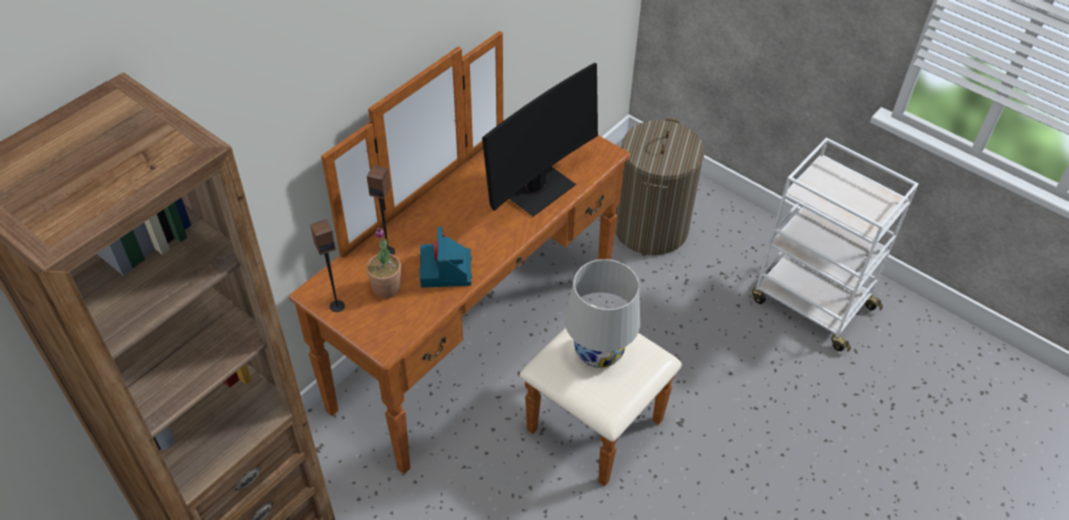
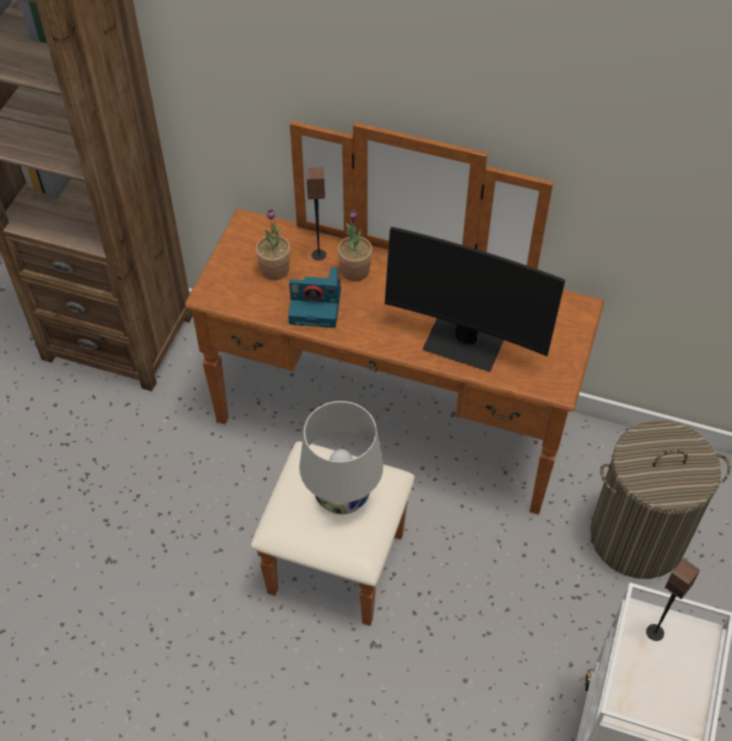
camera: 70 degrees right, 5 degrees up
speaker [310,219,345,312] -> speaker moved to [646,558,700,641]
camera [420,227,472,287] -> camera turned 150 degrees counterclockwise [288,267,341,328]
none -> potted plant [338,209,372,281]

